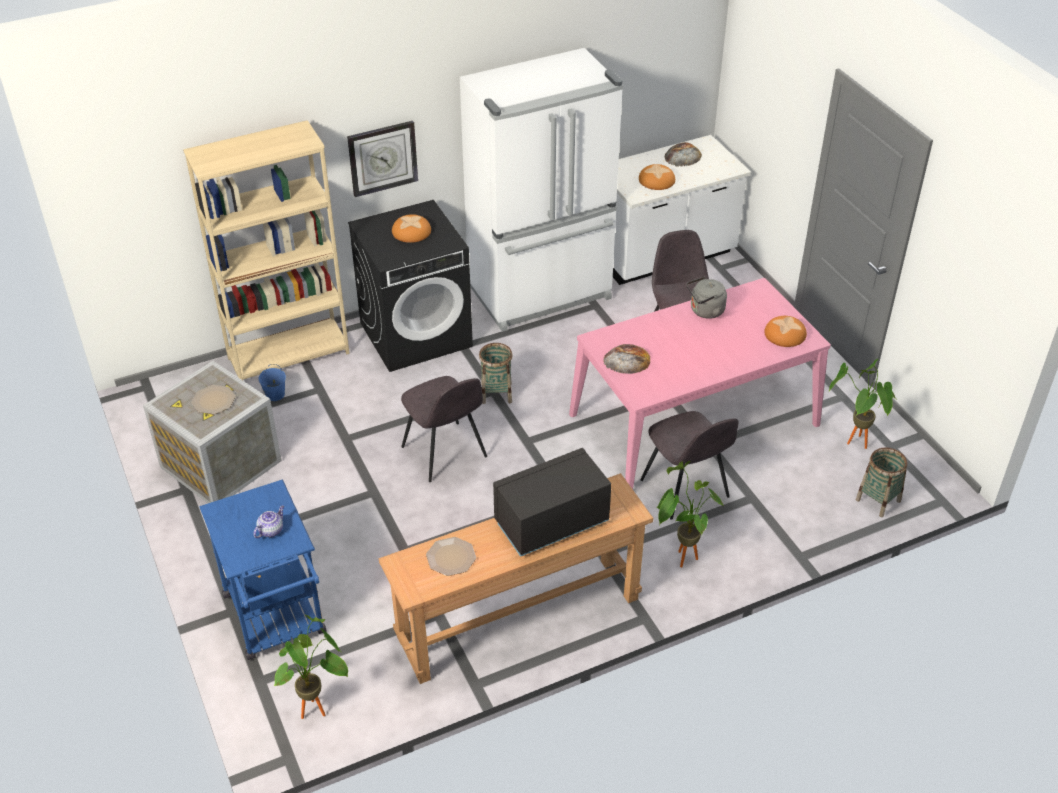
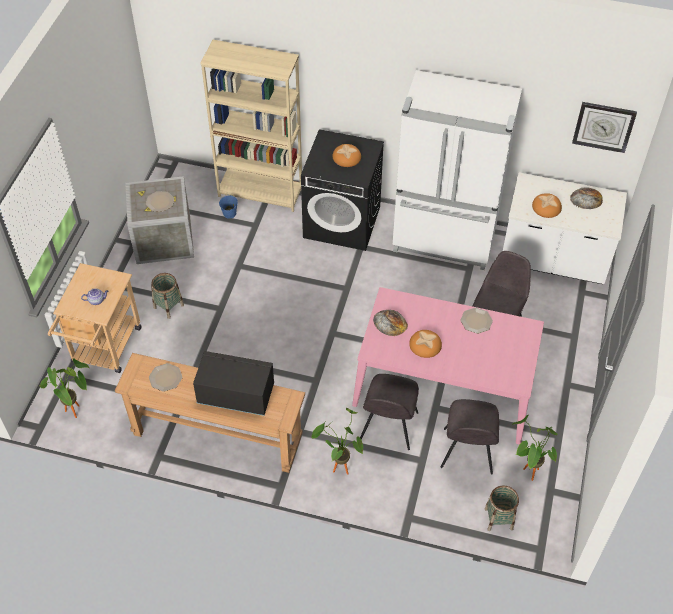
camera: 40 degrees right, 10 degrees up
blue cart [199,479,327,660] -> beige cart [48,263,142,373]
wall clock [347,121,418,197] -> wall clock moved to [572,102,637,153]
grey chair [401,376,487,482] -> grey chair moved to [441,399,499,474]
basket [479,343,513,404] -> basket moved to [151,273,184,319]
grey kettle [687,277,727,319] -> plate [460,308,493,334]
bread [764,316,807,347] -> bread moved to [409,330,442,358]

